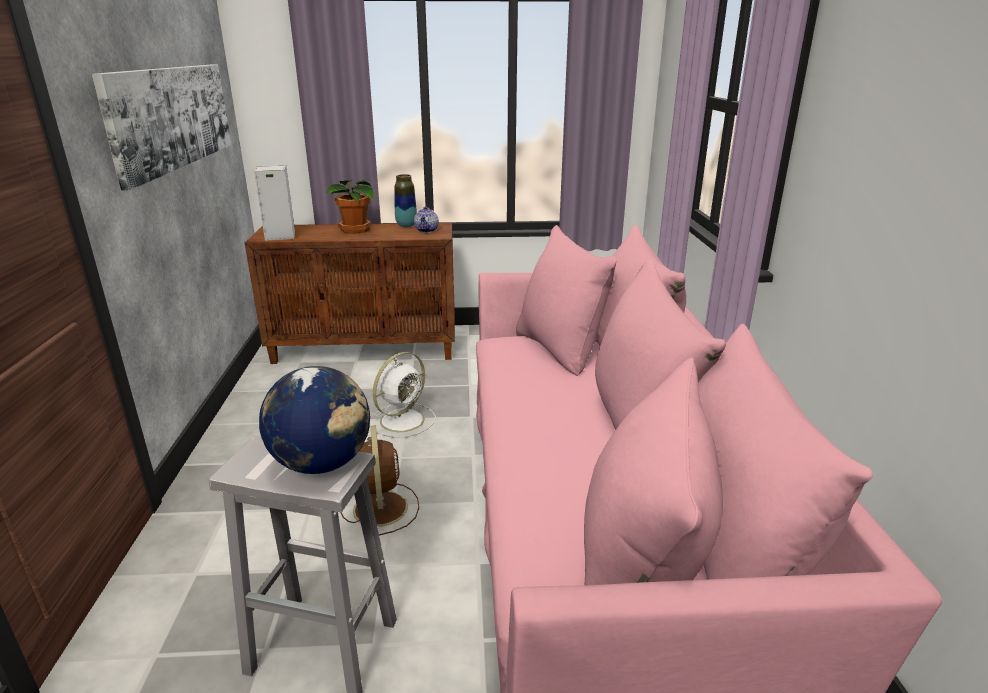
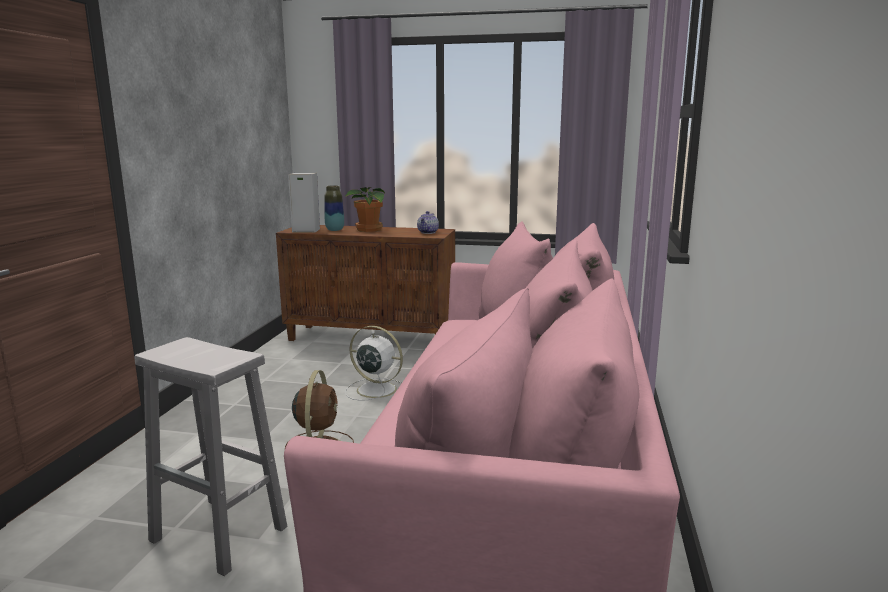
camera: 15 degrees right, 10 degrees down
picture [92,64,232,191] -> none
globe [259,366,370,474] -> none
white fan [369,352,436,438] -> white fan turned 120 degrees counterclockwise [345,326,403,401]
vase [394,174,417,227] -> vase moved to [325,185,344,231]

